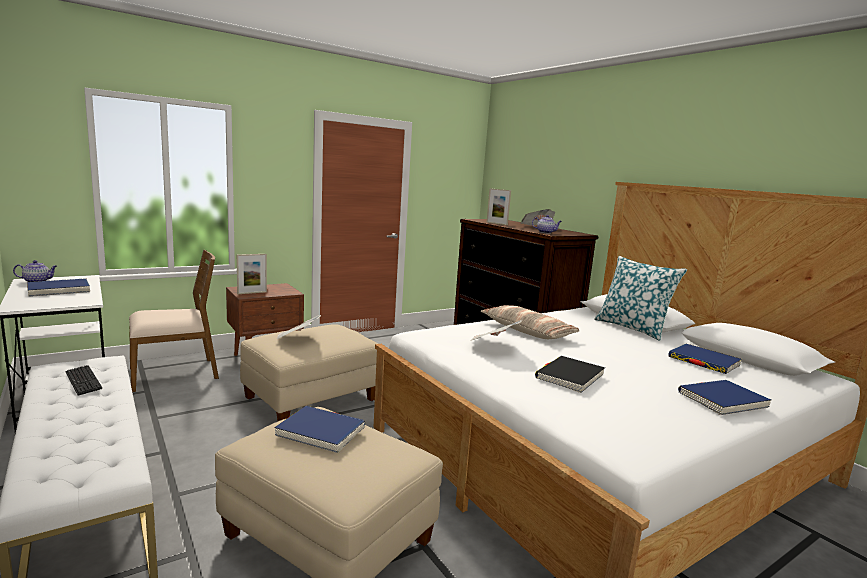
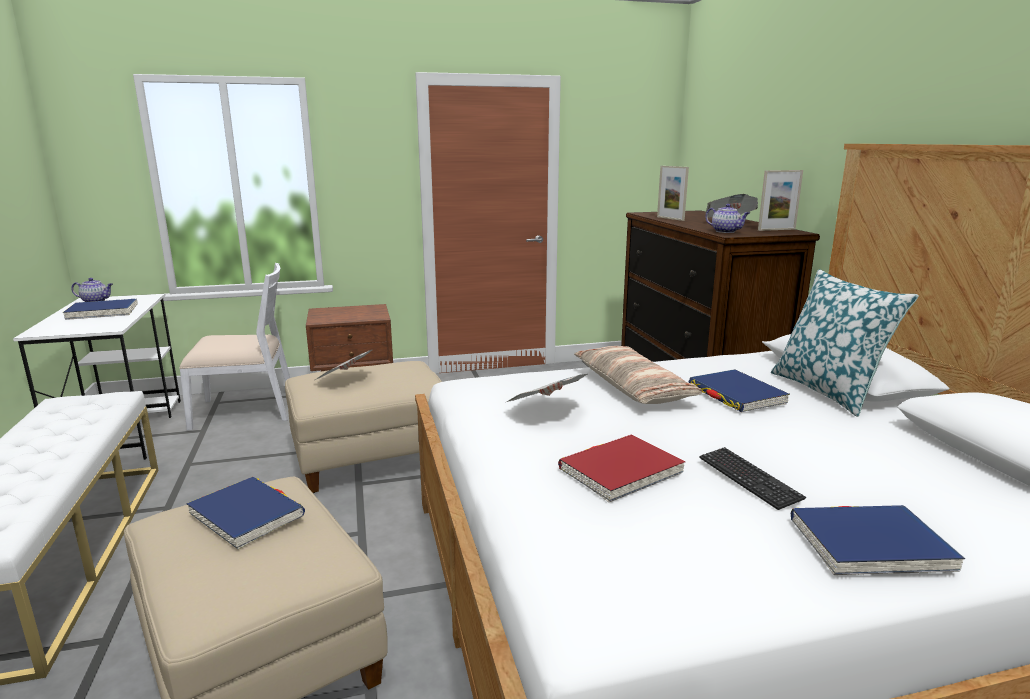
camera: 20 degrees right, 5 degrees up
keyboard [66,365,102,396] -> keyboard moved to [699,447,806,510]
brown chair [129,250,219,392] -> white chair [179,263,290,430]
picture frame [237,254,267,294] -> picture frame moved to [758,170,803,231]
black book [535,356,605,393] -> red book [558,435,686,502]
blue book [668,344,742,374] -> blue book moved to [688,369,790,412]

